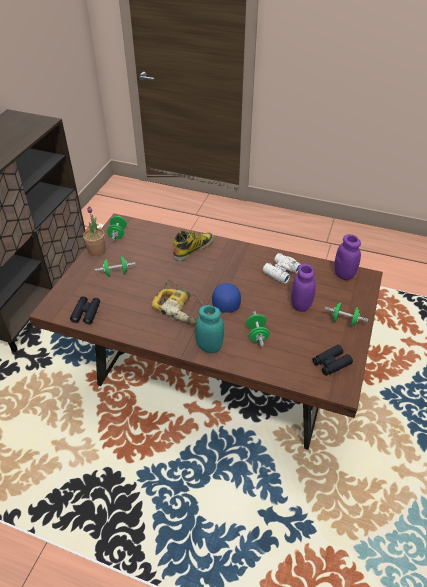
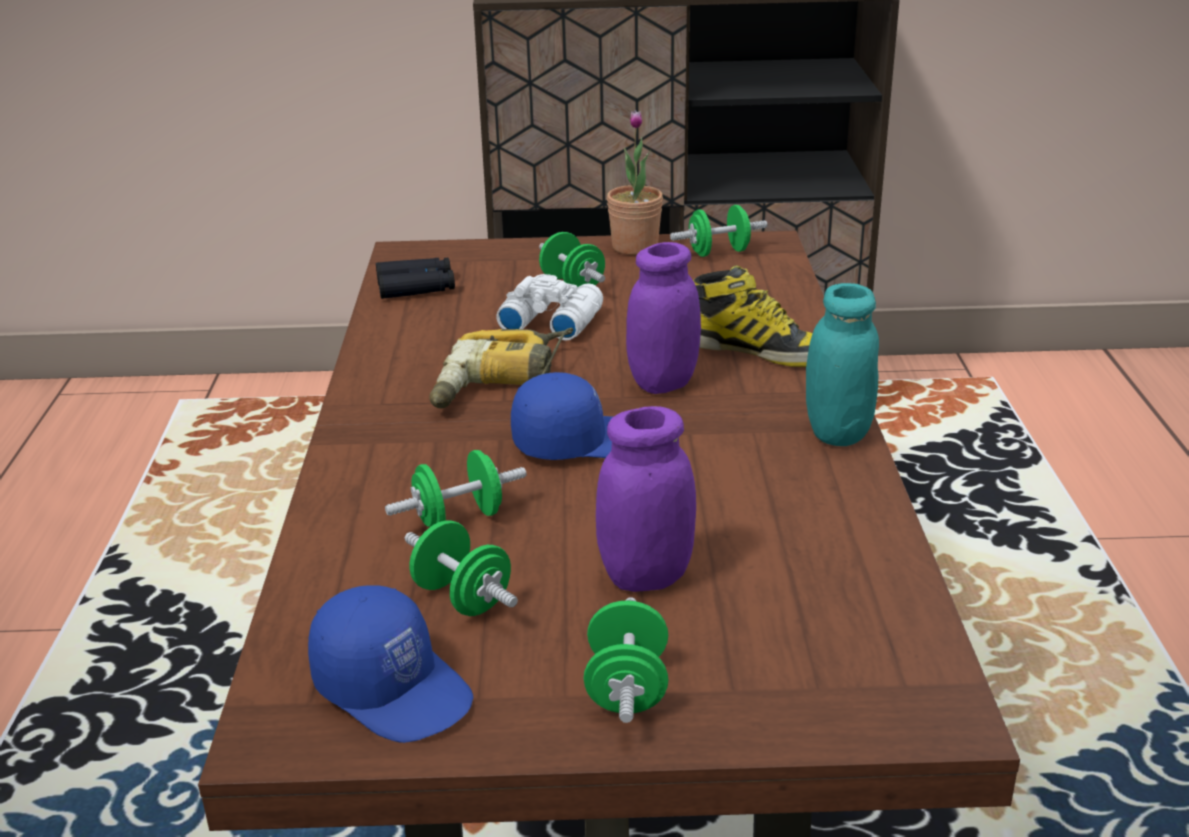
camera: 70 degrees right, 15 degrees down
turquoise jar [195,305,224,353] -> turquoise jar moved to [806,283,879,446]
white binoculars [263,253,301,284] -> white binoculars moved to [496,274,603,341]
black binoculars [312,345,353,376] -> blue cap [308,585,473,743]
purple jar [334,234,361,280] -> purple jar moved to [626,242,701,394]
none -> green dumbbell [405,520,518,616]

